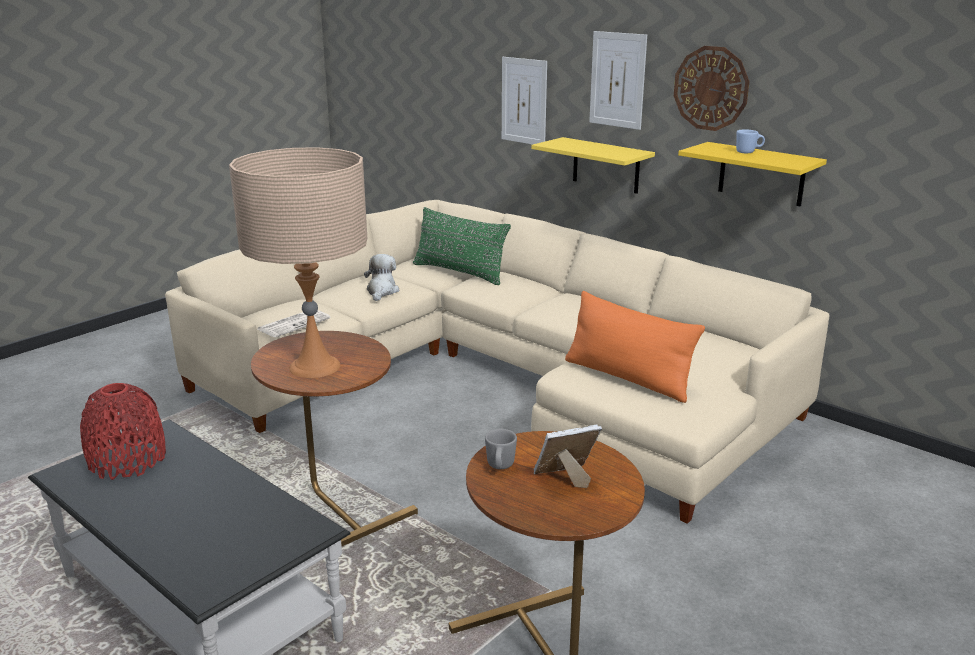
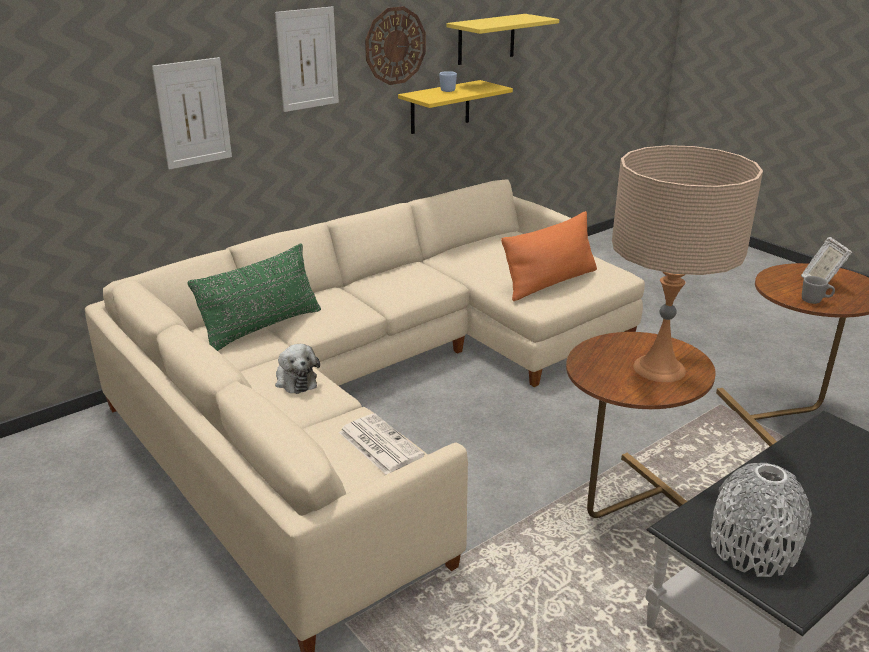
camera: 80 degrees left, 5 degrees up
red vase [80,383,166,480] -> grey vase [710,463,812,577]
plush toy [364,254,399,301] -> plush toy turned 135 degrees counterclockwise [275,344,320,394]
yellow shelf [531,137,655,194] -> yellow shelf moved to [447,14,559,65]

